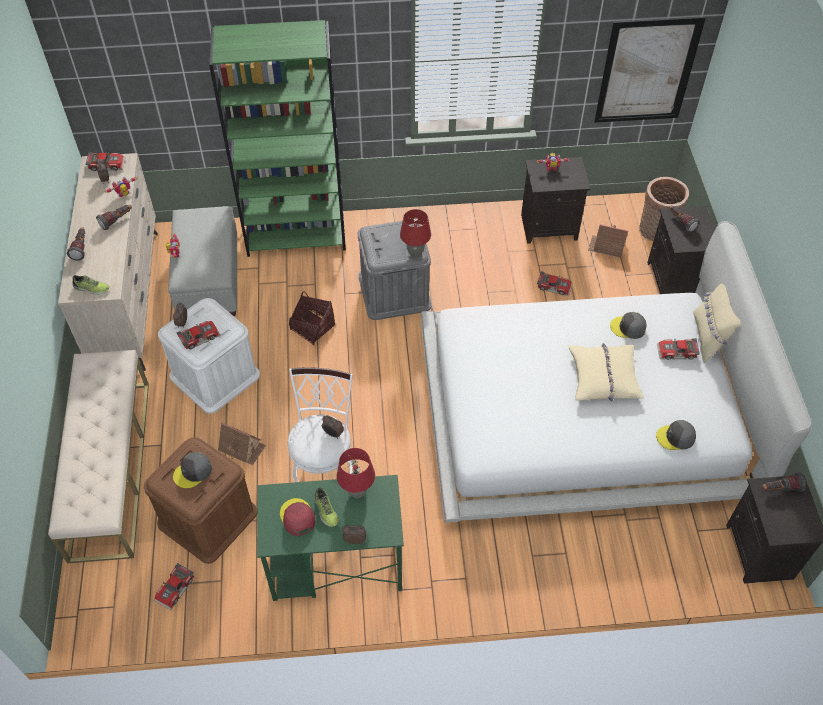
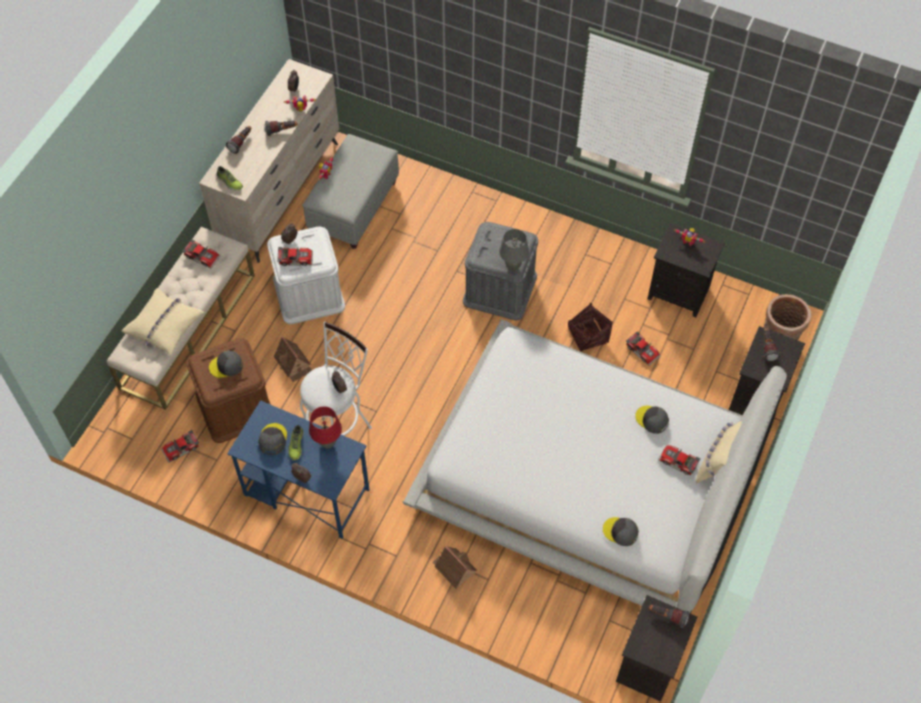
camera: 30 degrees right, 5 degrees up
toy car [85,152,125,171] -> toy car moved to [182,239,221,268]
green bookcase [209,20,346,257] -> none
green desk [257,475,404,601] -> blue desk [227,400,369,539]
red cap [280,498,316,536] -> grey cap [258,423,287,455]
basket [289,291,335,345] -> basket moved to [568,303,613,352]
red table lamp [400,209,431,258] -> grey table lamp [499,229,529,271]
beige pillow [569,343,644,401] -> beige pillow moved to [121,288,204,355]
toy house [588,224,629,258] -> toy house moved to [432,545,477,589]
picture [594,17,706,123] -> none

